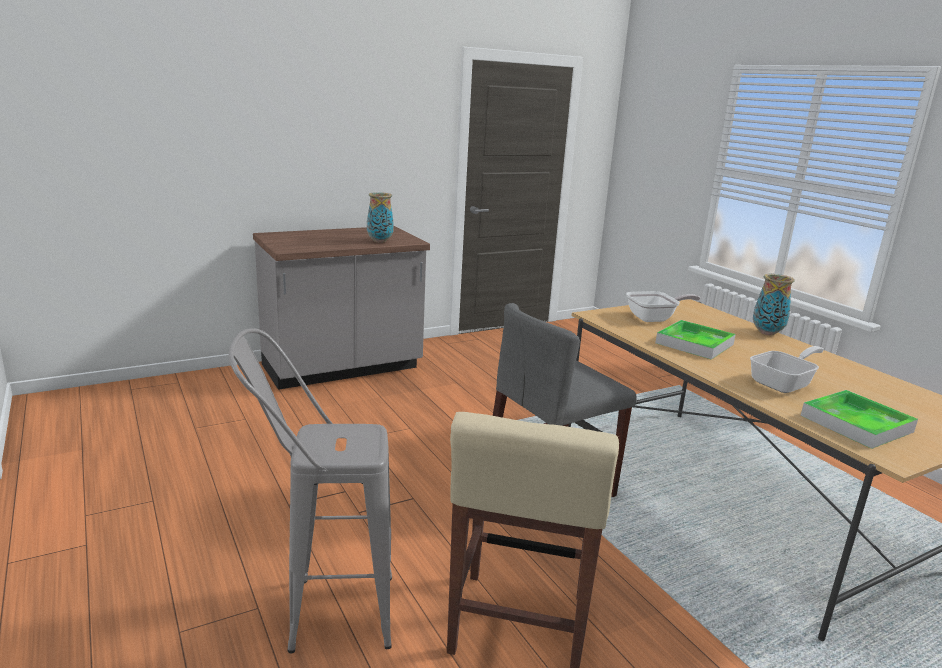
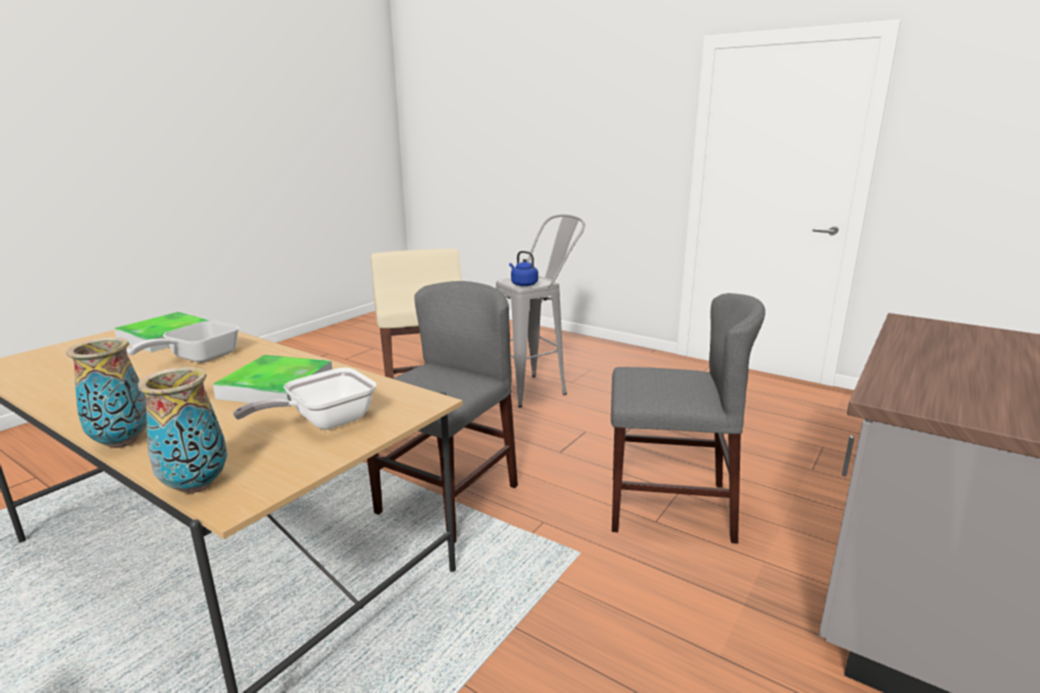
camera: 155 degrees right, 0 degrees up
vase [367,192,394,243] -> vase moved to [138,367,227,493]
none -> blue kettle [509,251,538,286]
none -> grey chair [611,293,765,544]

